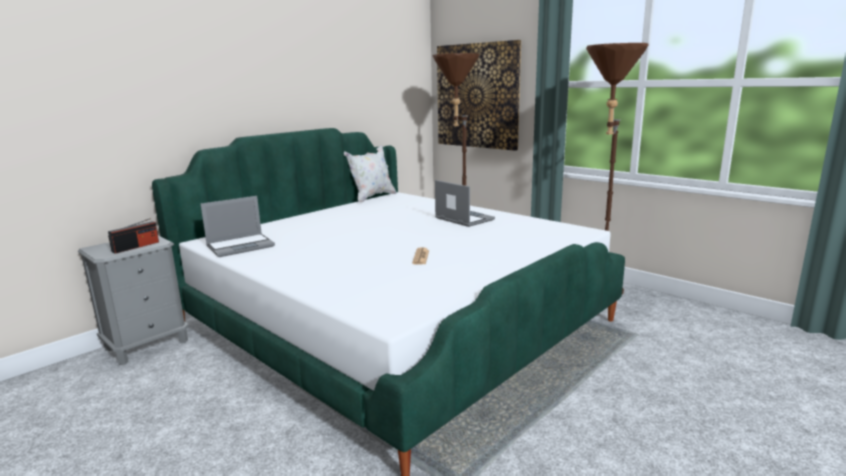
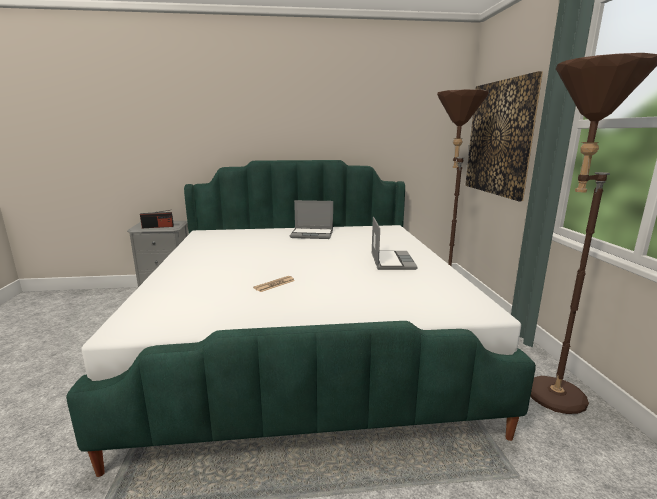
camera: 40 degrees right, 0 degrees up
laptop [201,196,275,257] -> laptop moved to [290,200,333,239]
white pillow [344,145,396,202] -> none

